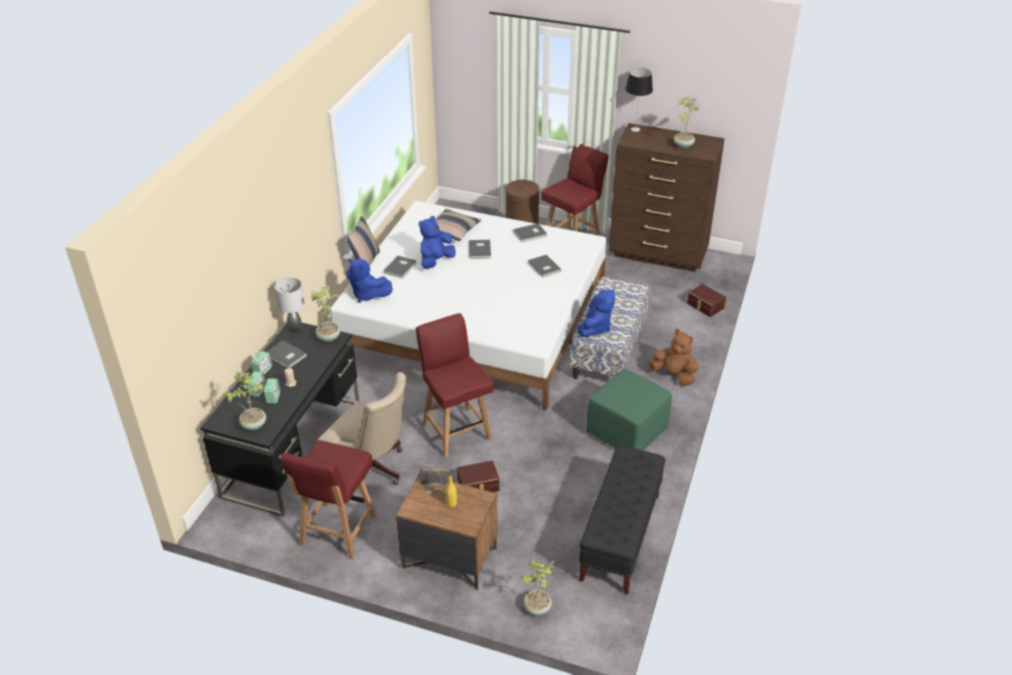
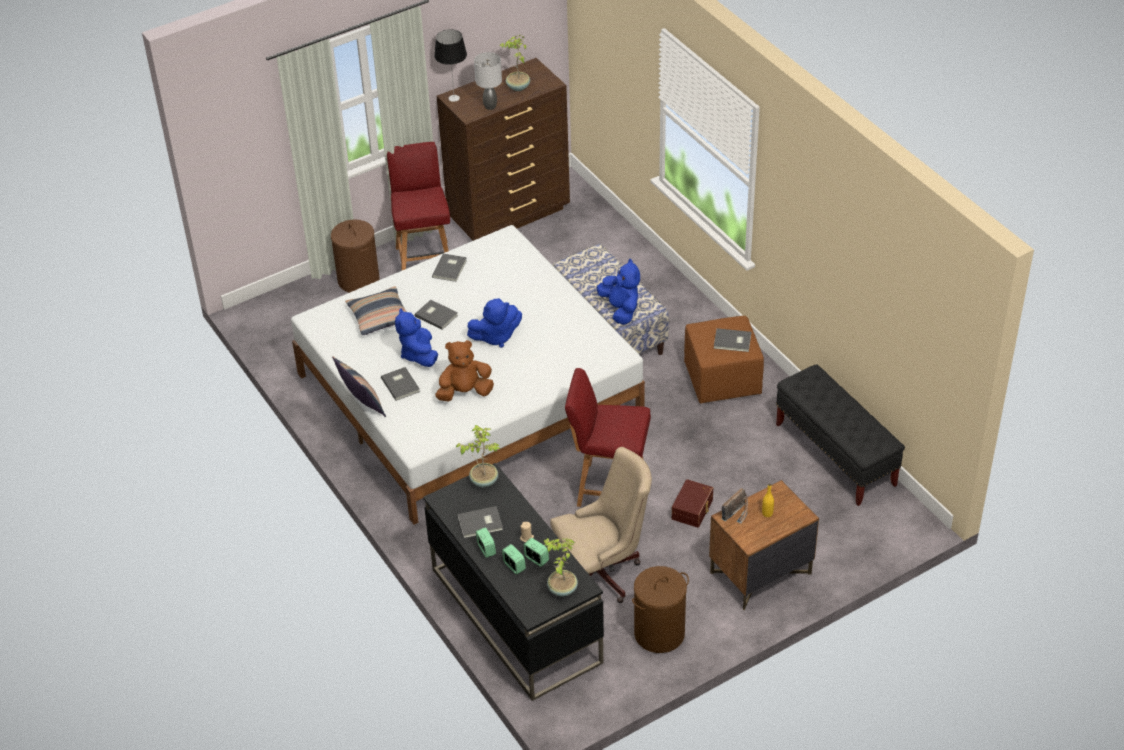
camera: 50 degrees left, 5 degrees up
grey table lamp [275,278,305,333] -> grey table lamp moved to [474,52,502,110]
red chair [280,440,377,559] -> brown laundry basket [632,566,689,653]
blue plush toy [346,259,393,303] -> blue plush toy moved to [467,298,522,348]
potted plant [521,558,555,616] -> none
grey book [528,255,561,278] -> grey book moved to [714,328,751,352]
green ottoman [586,368,672,451] -> brown ottoman [684,316,764,403]
brown plush toy [648,329,698,386] -> brown plush toy moved to [435,340,494,401]
brown storage box [687,284,726,317] -> none

